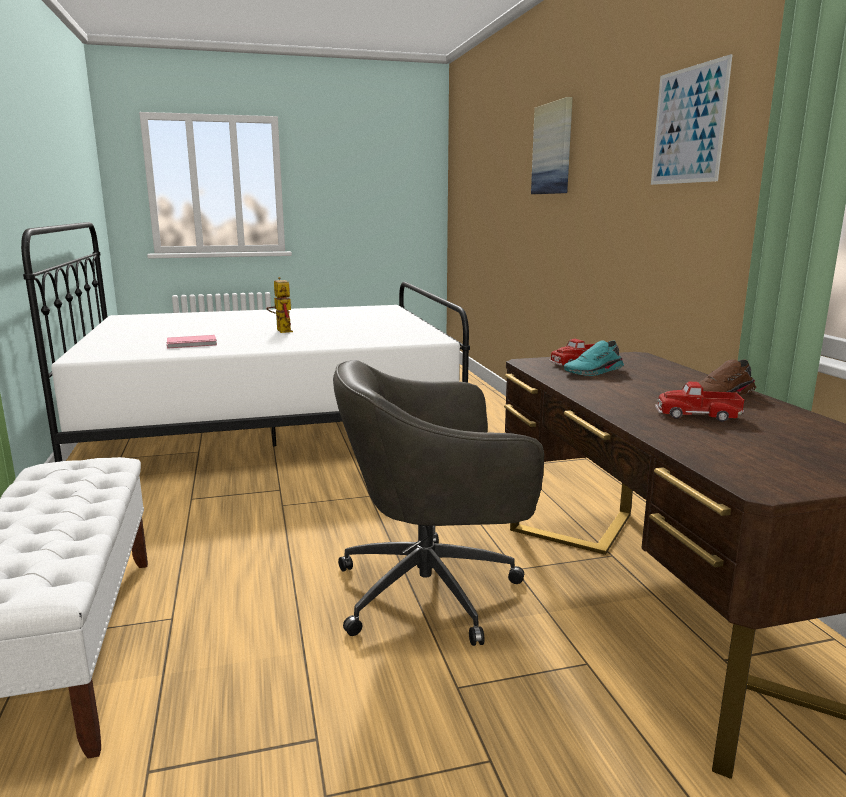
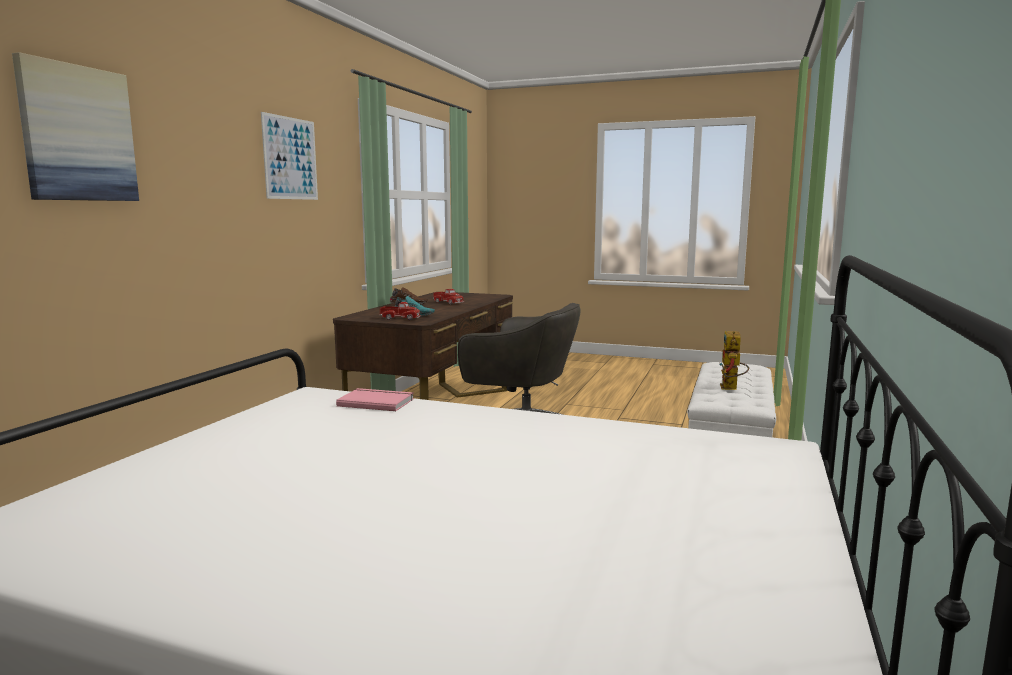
camera: 145 degrees left, 5 degrees down
pink book [167,335,217,349] -> pink book moved to [336,388,414,411]
toy robot [266,277,293,333] -> toy robot moved to [719,331,749,390]

